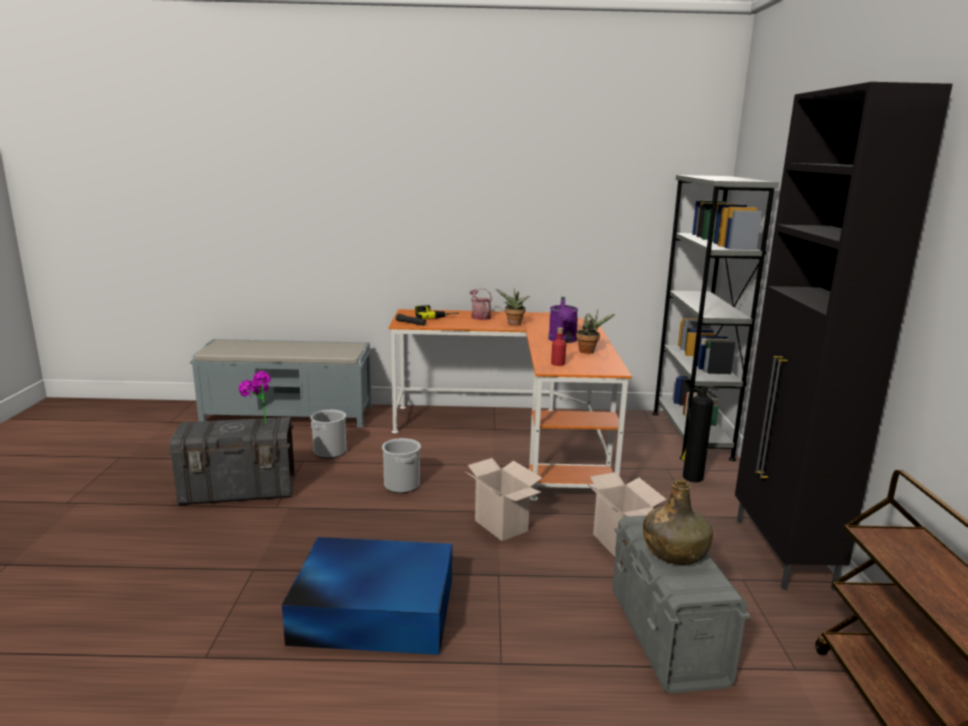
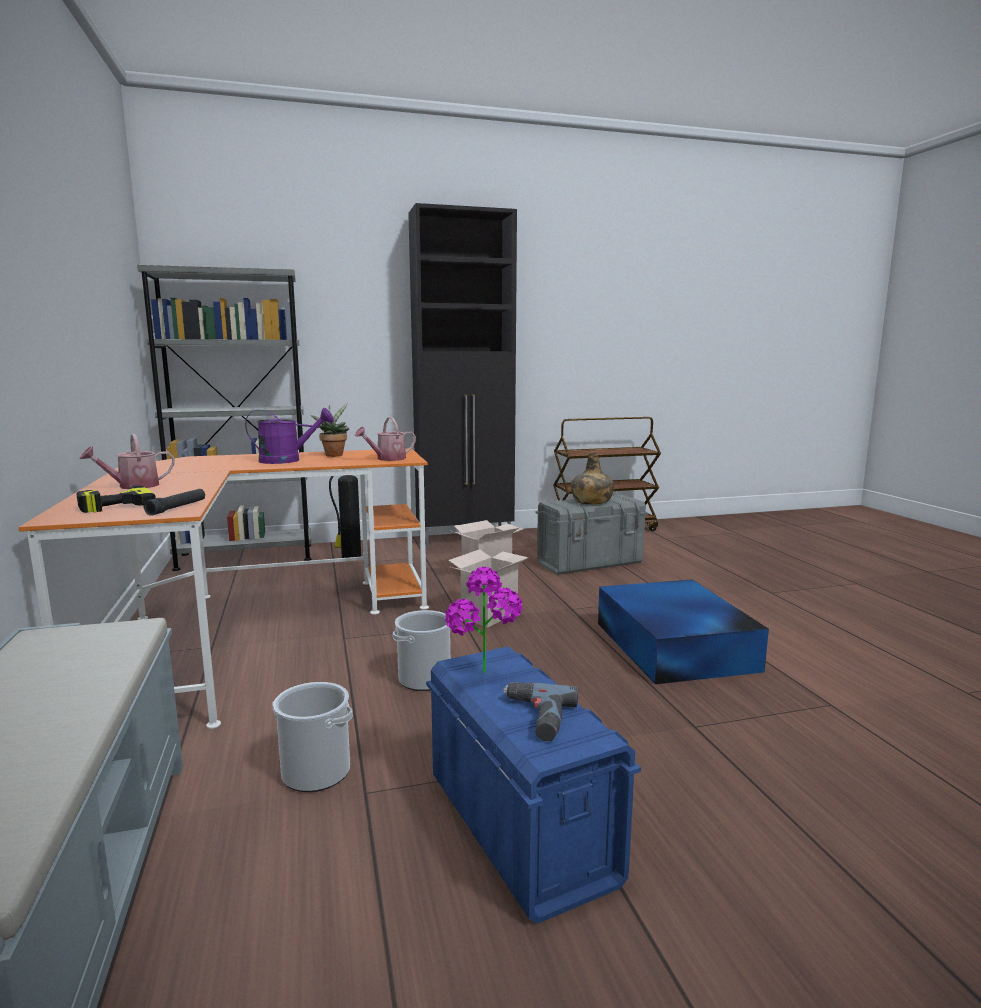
camera: 105 degrees left, 5 degrees down
grey storage box [168,417,295,505] -> blue storage box [426,646,641,924]
potted plant [496,288,530,326] -> none
red bottle [551,327,566,366] -> watering can [355,417,416,461]
none -> power drill [503,682,578,741]

